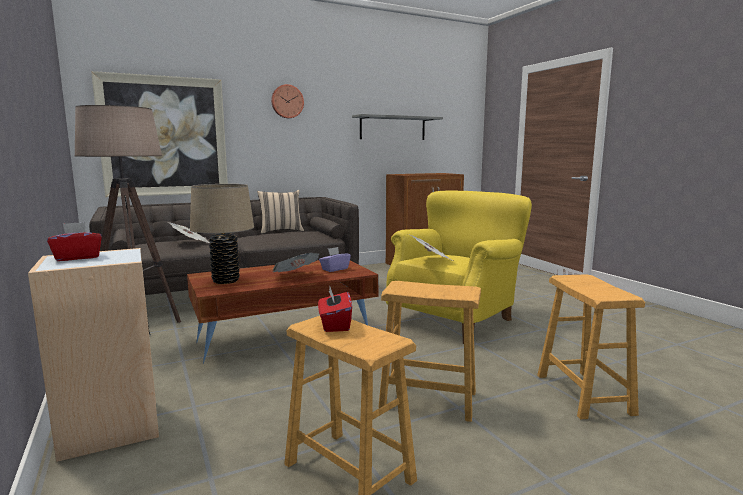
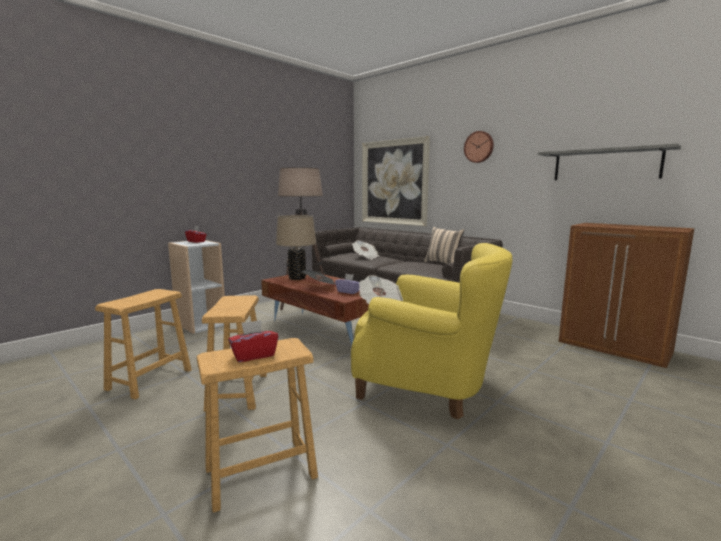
camera: 70 degrees right, 0 degrees up
red tissue box [318,287,352,332] -> red tissue box moved to [228,320,278,362]

